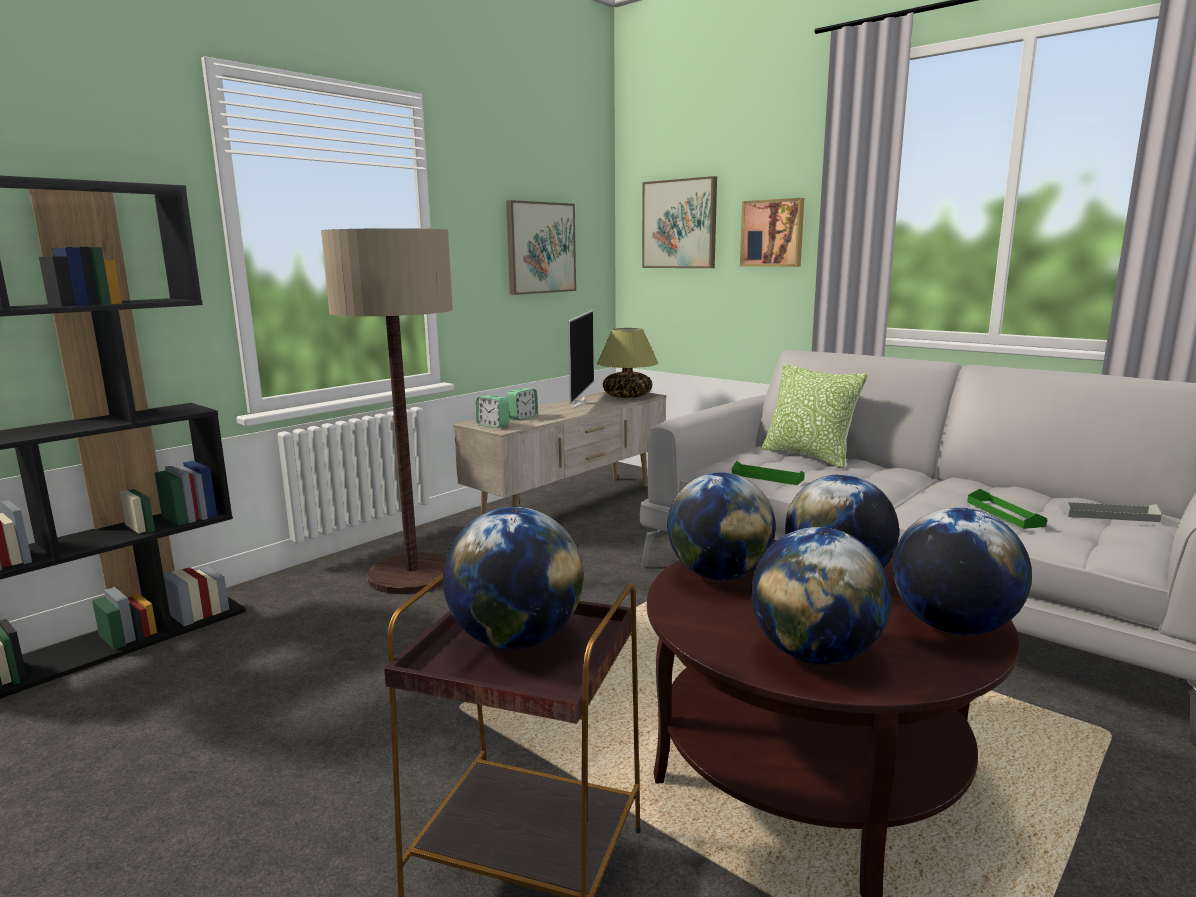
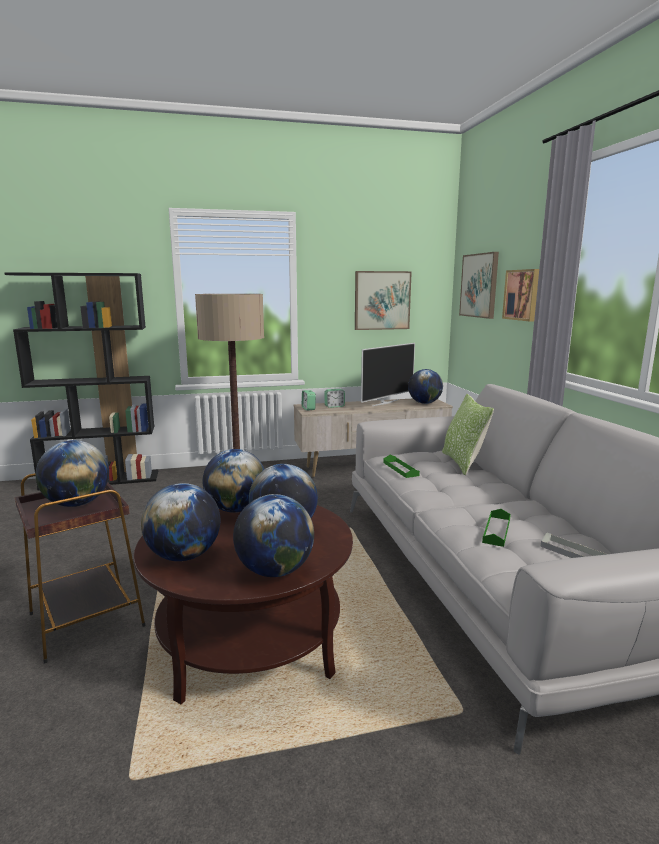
camera: 35 degrees right, 0 degrees up
table lamp [597,328,659,398] -> globe [408,369,443,404]

